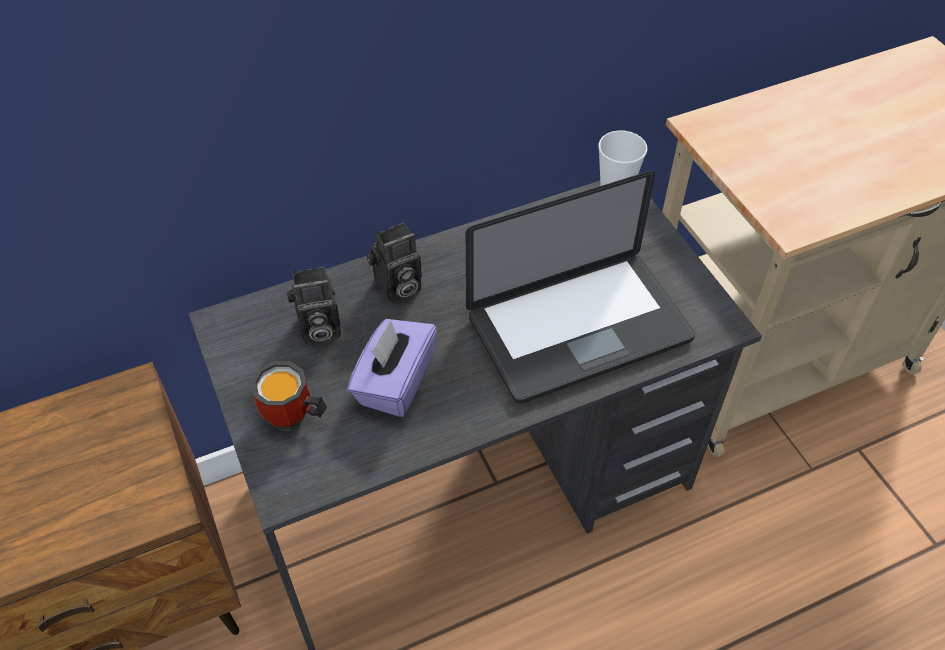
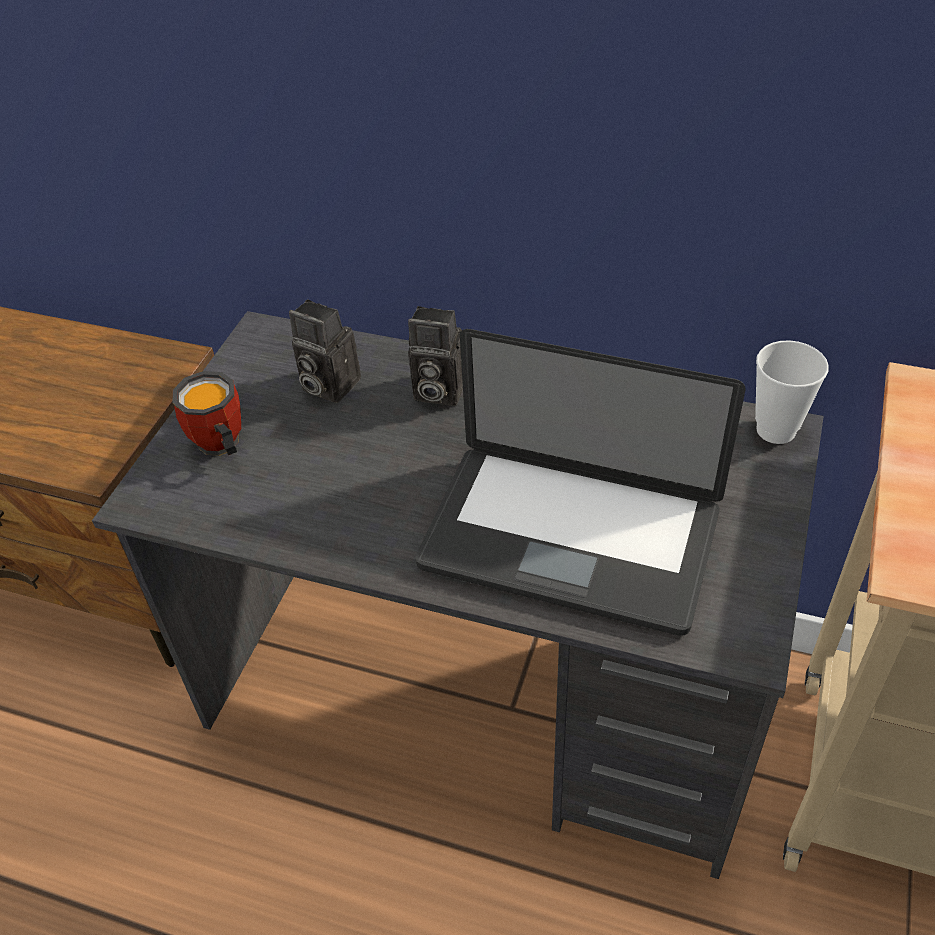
camera: 45 degrees right, 5 degrees down
purple tissue box [347,319,437,417] -> none

